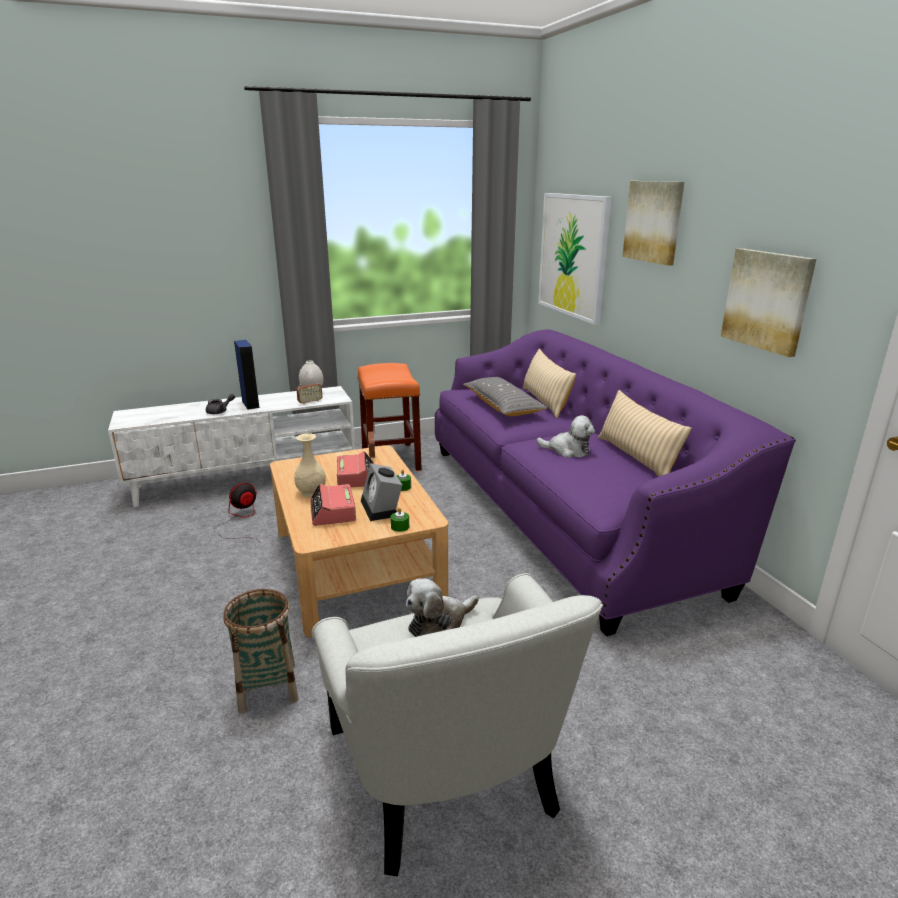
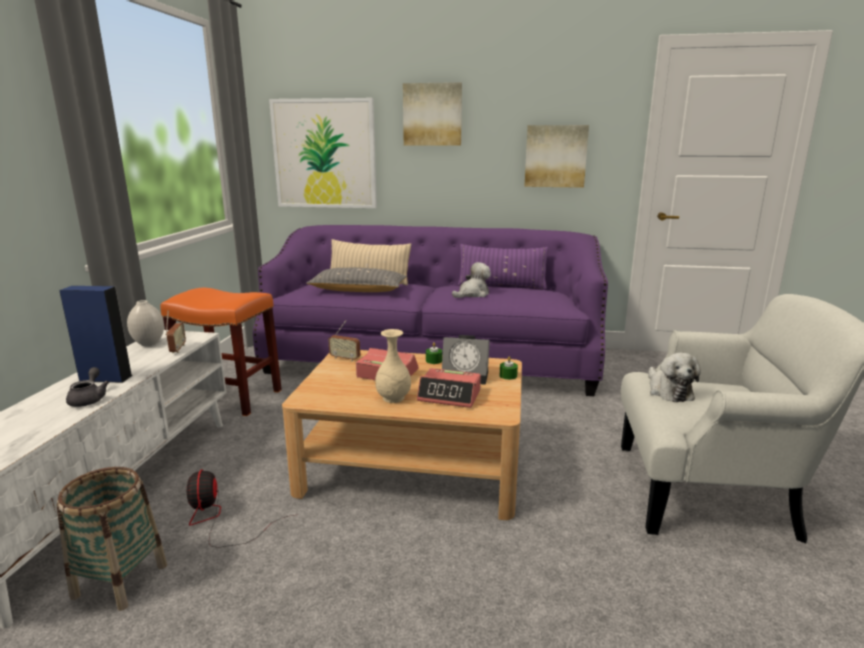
camera: 60 degrees left, 5 degrees down
basket [223,589,298,714] -> basket moved to [56,467,167,611]
beige pillow [598,390,692,477] -> purple pillow [458,244,549,290]

